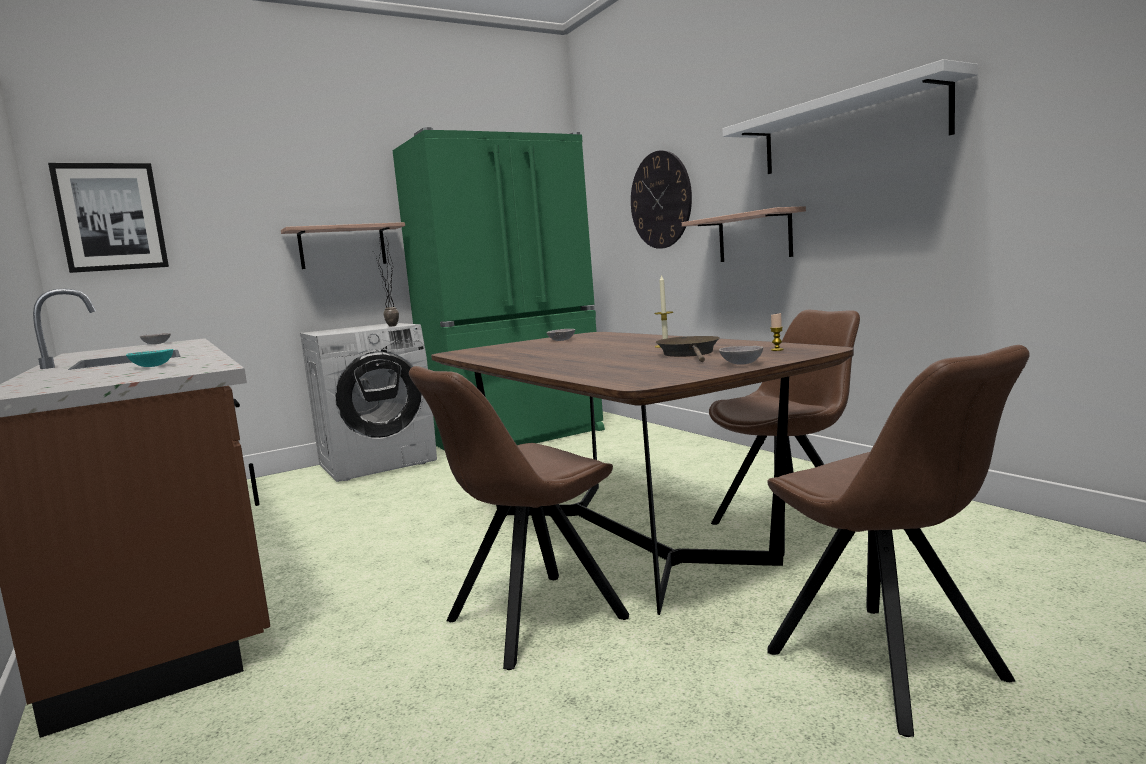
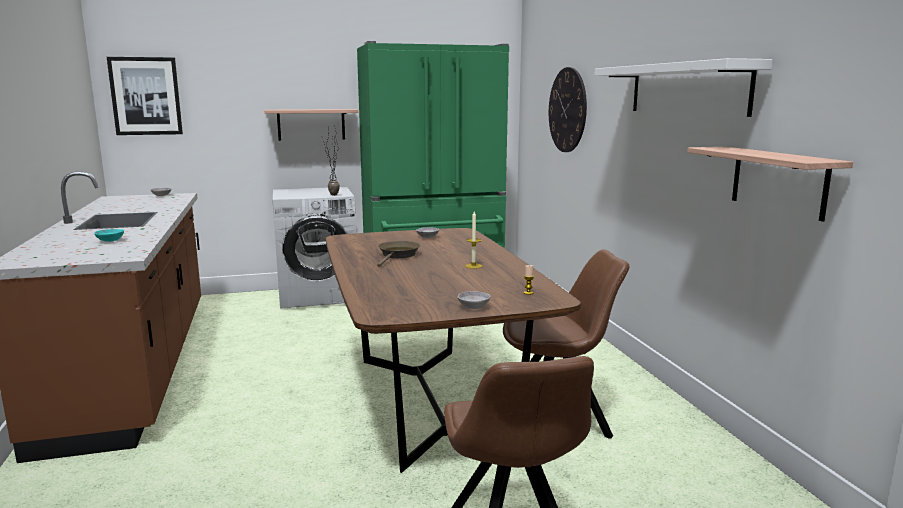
camera: 15 degrees right, 5 degrees up
brown chair [409,366,629,670] -> none
brown frying pan [656,336,720,362] -> brown frying pan moved to [377,241,420,267]
shelf [682,206,806,262] -> shelf moved to [687,147,853,222]

